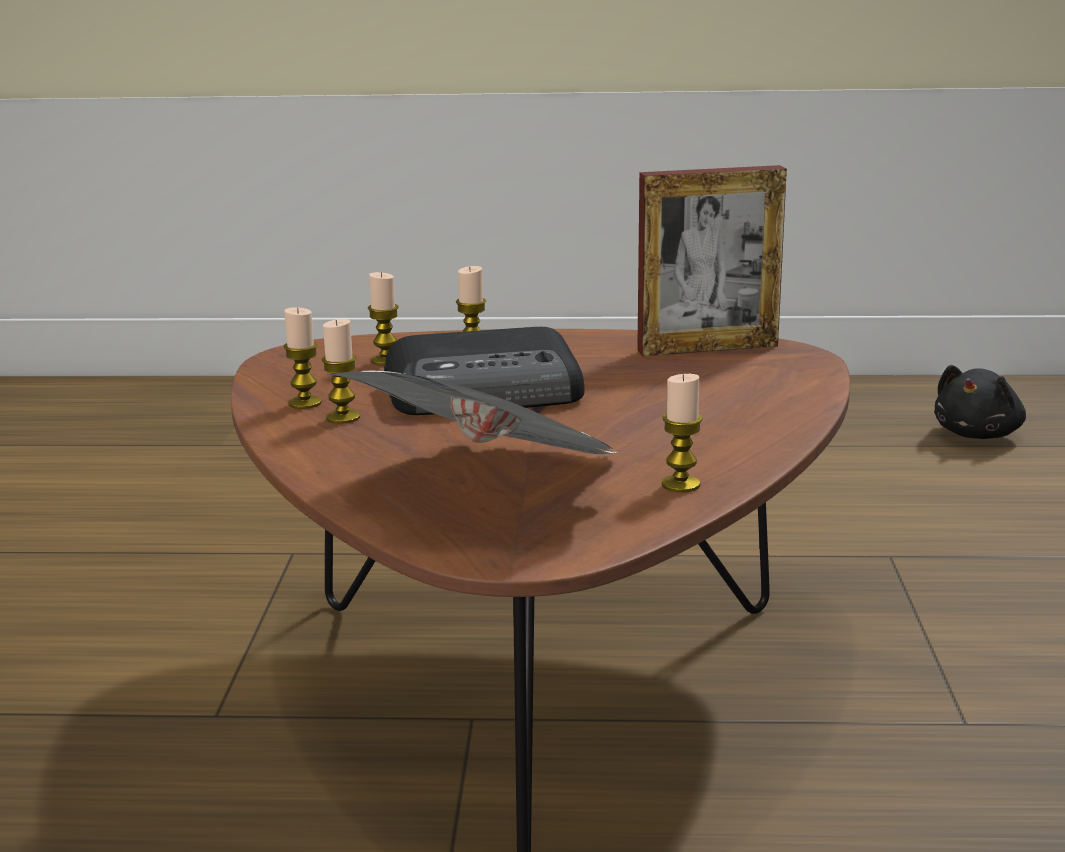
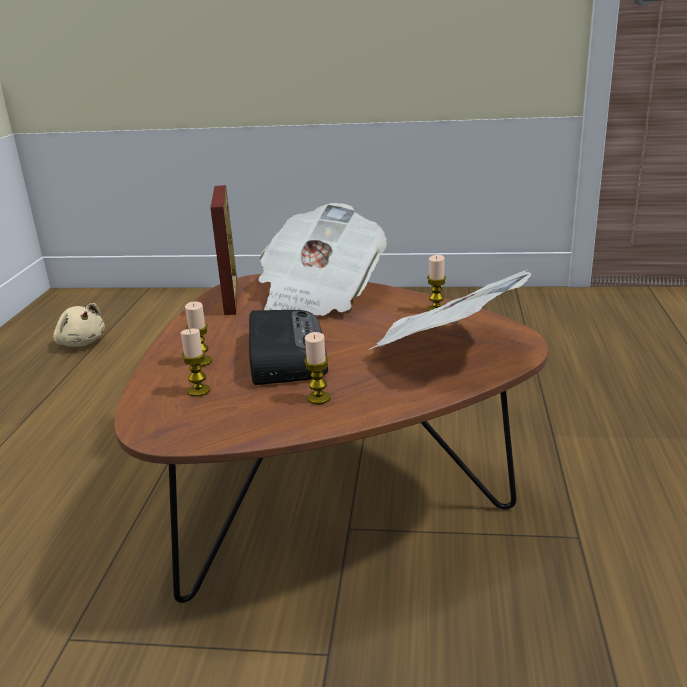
camera: 85 degrees left, 5 degrees up
candle [283,307,322,409] -> none
black plush toy [934,365,1026,439] -> beige plush toy [53,303,105,347]
none -> newspaper [258,203,387,316]

